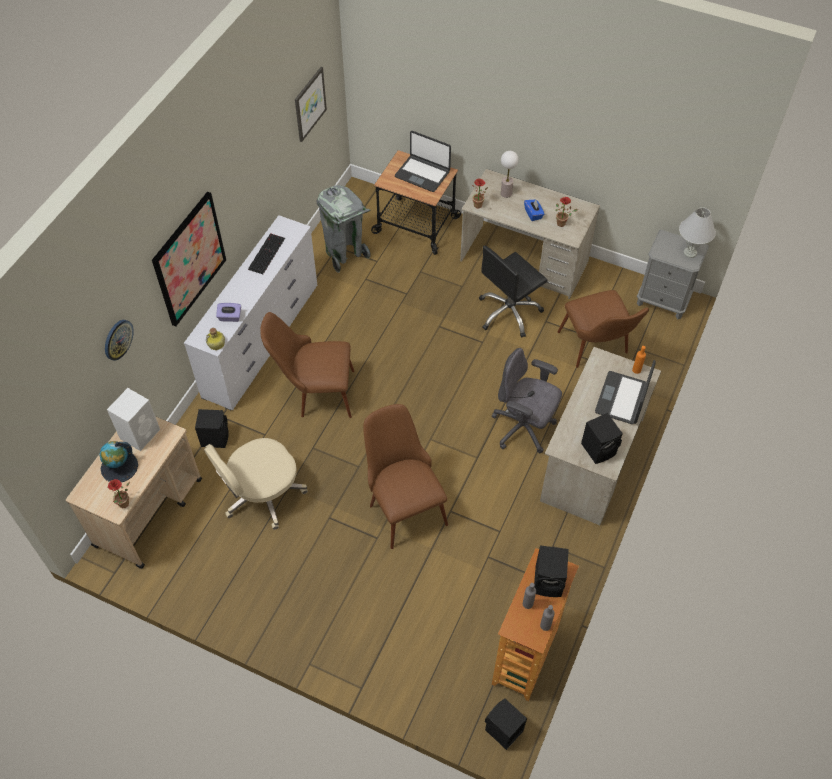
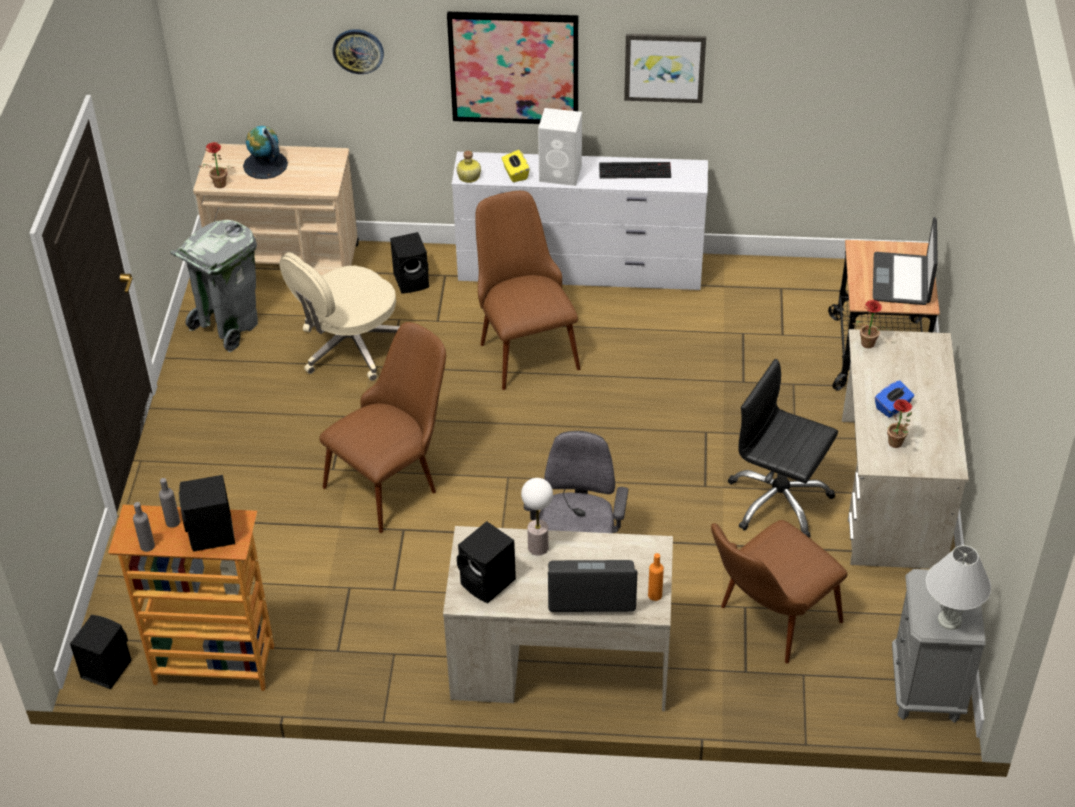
camera: 70 degrees right, 10 degrees down
white speaker [107,388,160,451] -> white speaker moved to [538,108,582,186]
beige office chair [204,438,308,530] -> beige office chair turned 75 degrees counterclockwise [279,252,400,381]
purple tissue box [216,303,241,322] -> yellow tissue box [502,150,529,182]
picture [295,67,327,142] -> picture moved to [624,34,706,103]
grey trash can [317,185,371,273] -> grey trash can moved to [170,220,258,352]
table lamp [501,151,519,198] -> table lamp moved to [521,478,553,556]

